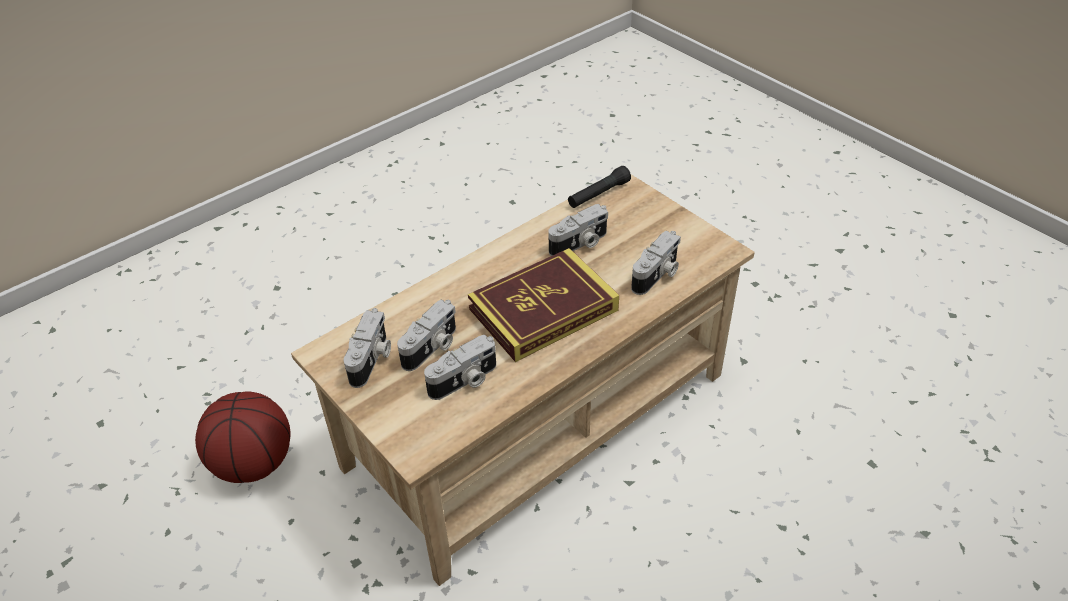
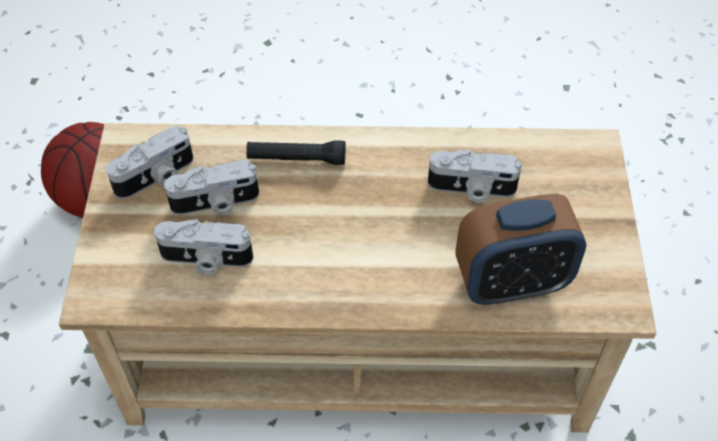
camera: 40 degrees right, 10 degrees up
book [468,248,619,362] -> none
black flashlight [568,166,631,208] -> black flashlight moved to [246,140,346,165]
camera [631,231,681,295] -> alarm clock [455,194,586,305]

